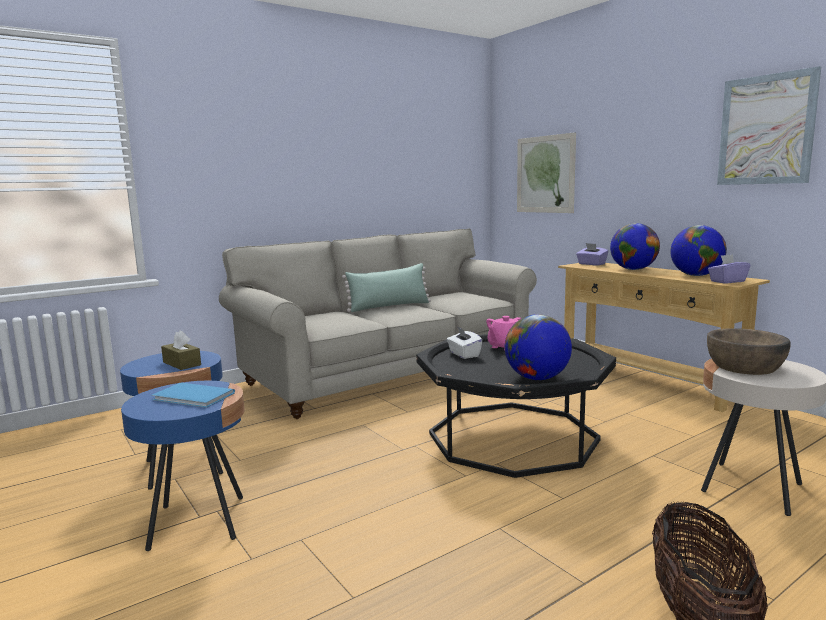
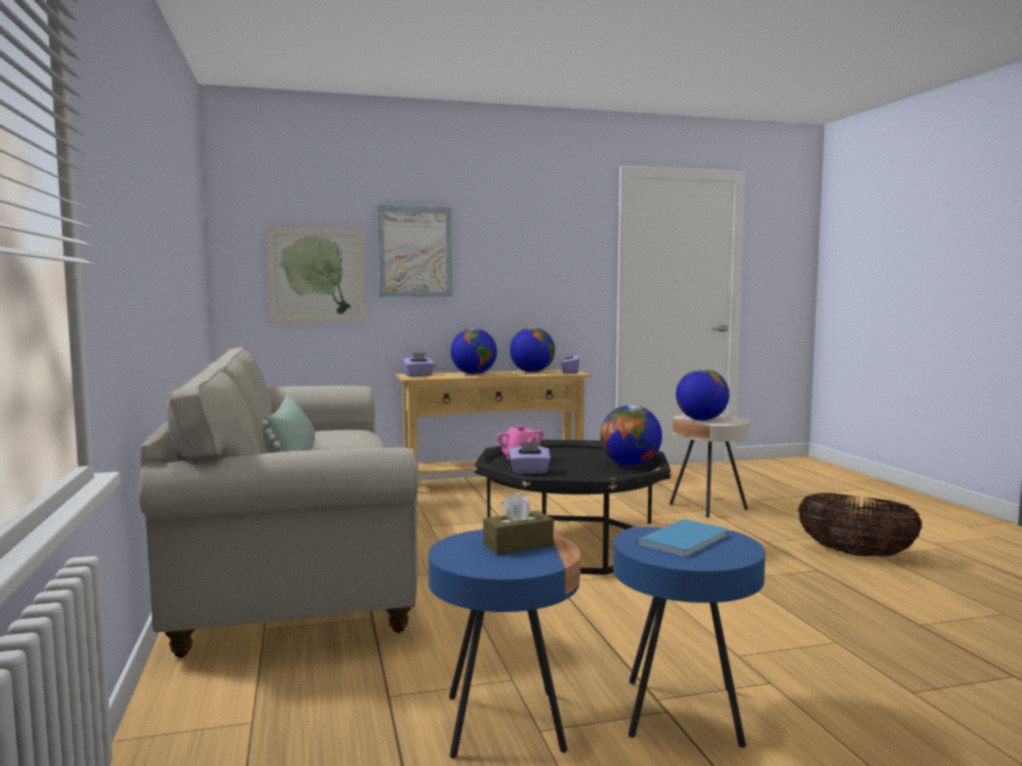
camera: 70 degrees left, 5 degrees down
white tissue box [447,326,482,359] -> purple tissue box [509,442,551,474]
brown bowl [707,328,790,375] -> globe [676,368,729,421]
picture [717,66,821,185] -> picture moved to [377,205,452,297]

